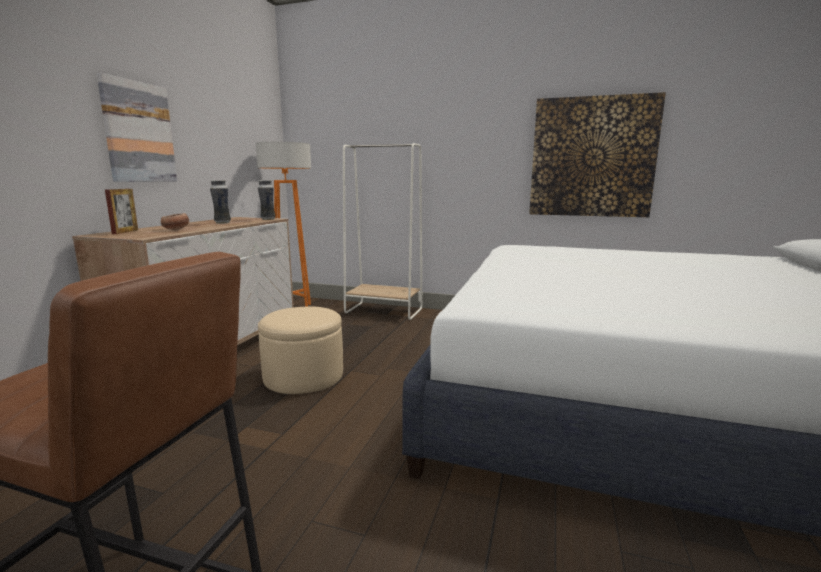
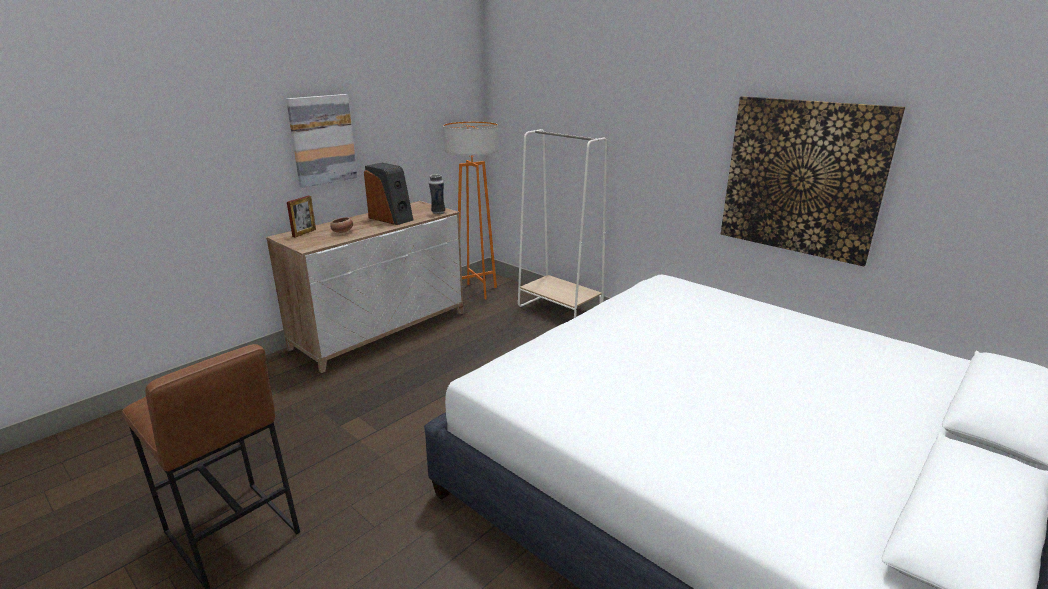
camera: 25 degrees right, 10 degrees up
vase [210,180,231,224] -> speaker [364,163,413,225]
beige ottoman [258,306,343,394] -> none

